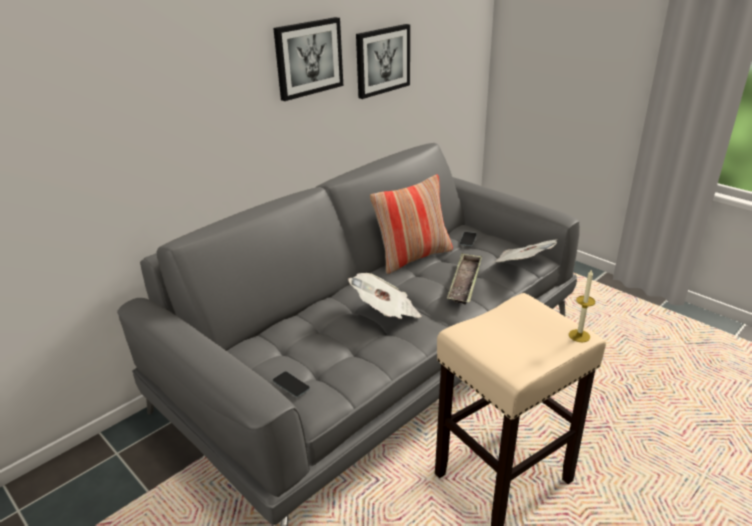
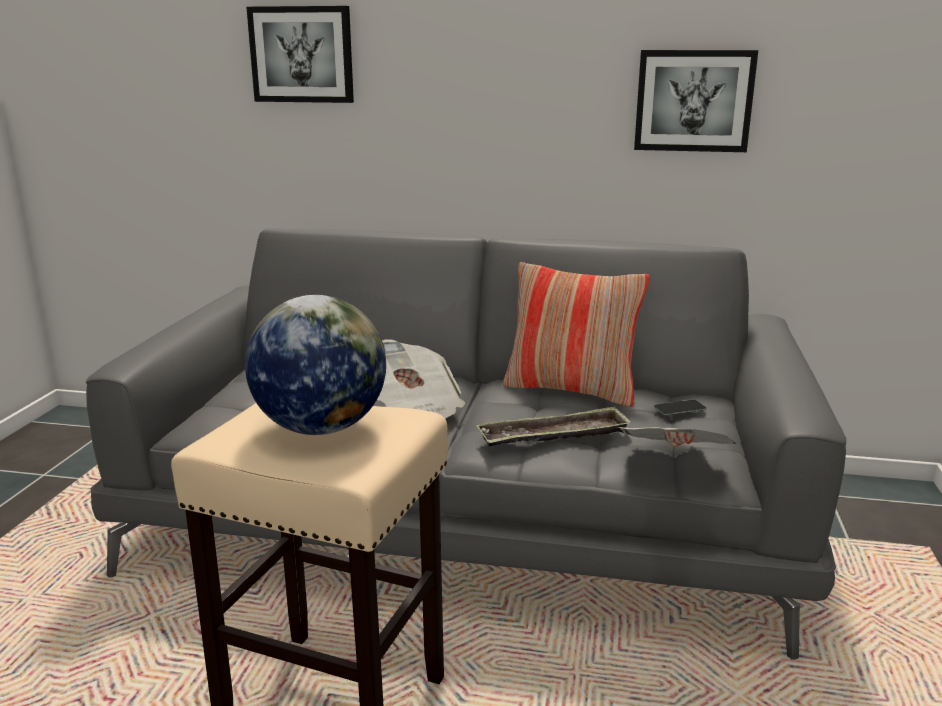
camera: 55 degrees right, 10 degrees down
picture [273,17,343,101] -> picture moved to [246,6,354,103]
phone [273,372,310,397] -> none
candle [569,269,595,342] -> none
none -> globe [245,295,386,435]

